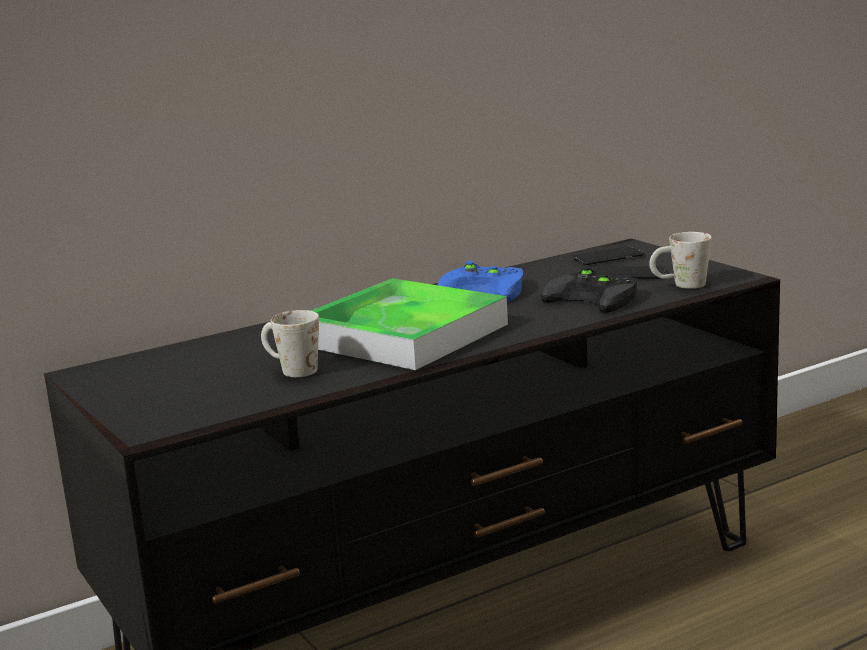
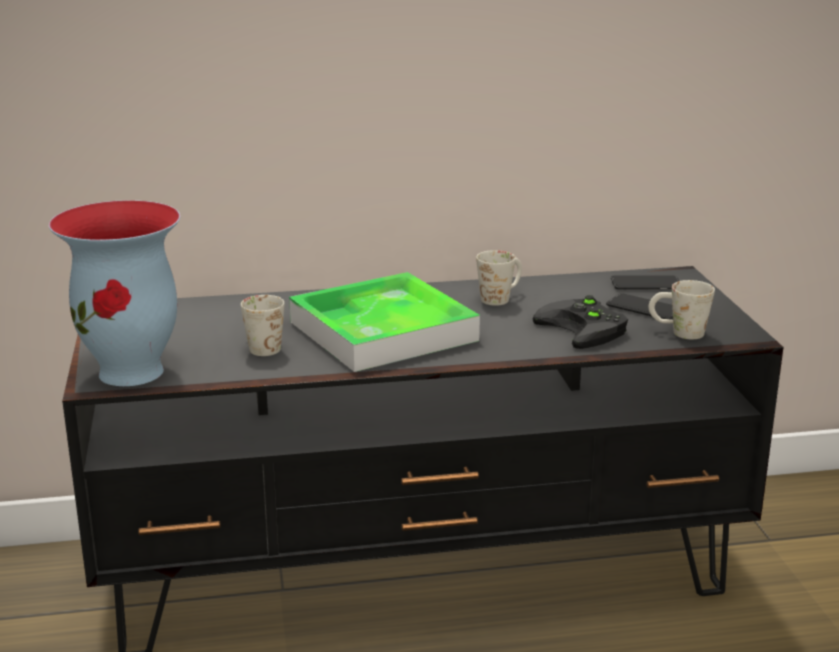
camera: 20 degrees right, 5 degrees up
blue game controller [437,261,523,301] -> white mug [476,250,522,306]
none -> vase [49,200,180,386]

